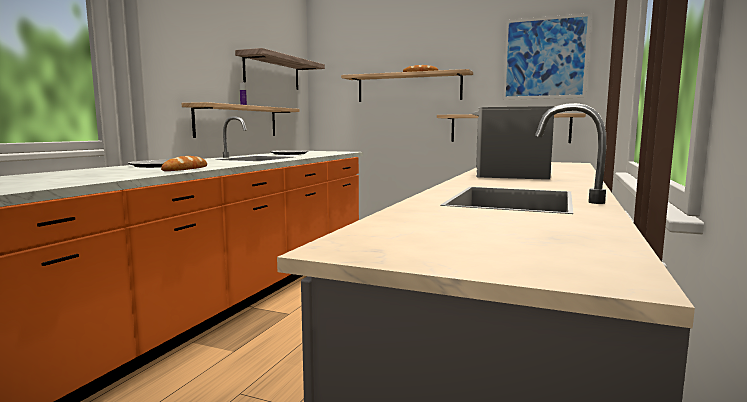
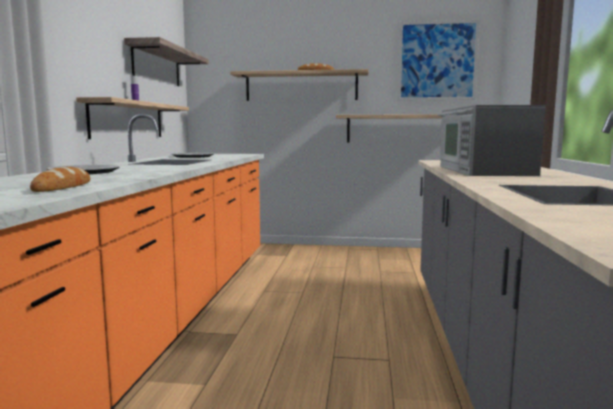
camera: 15 degrees left, 0 degrees up
bread [161,156,207,171] -> bread moved to [30,167,90,192]

